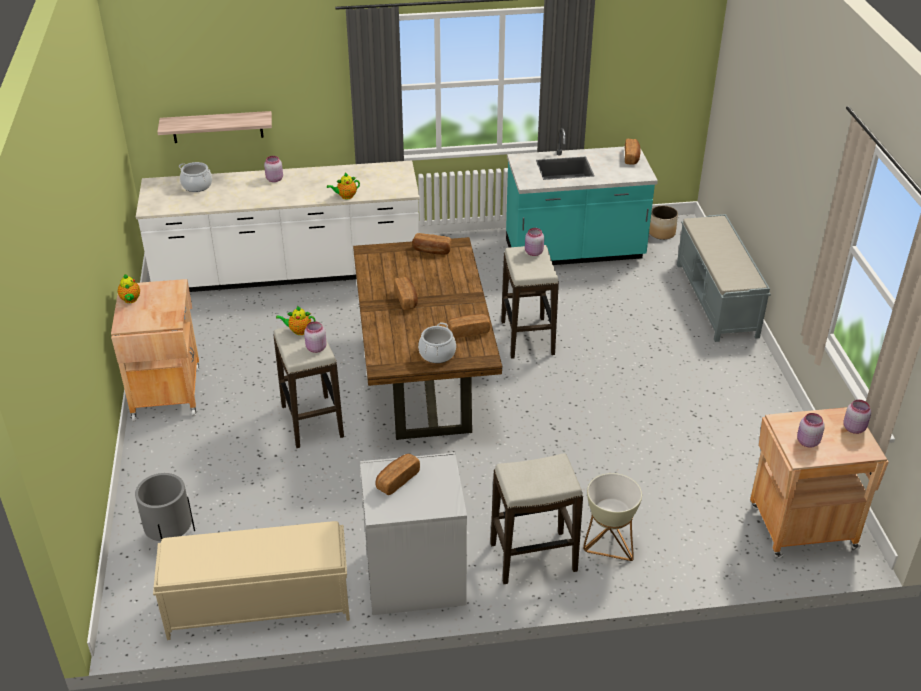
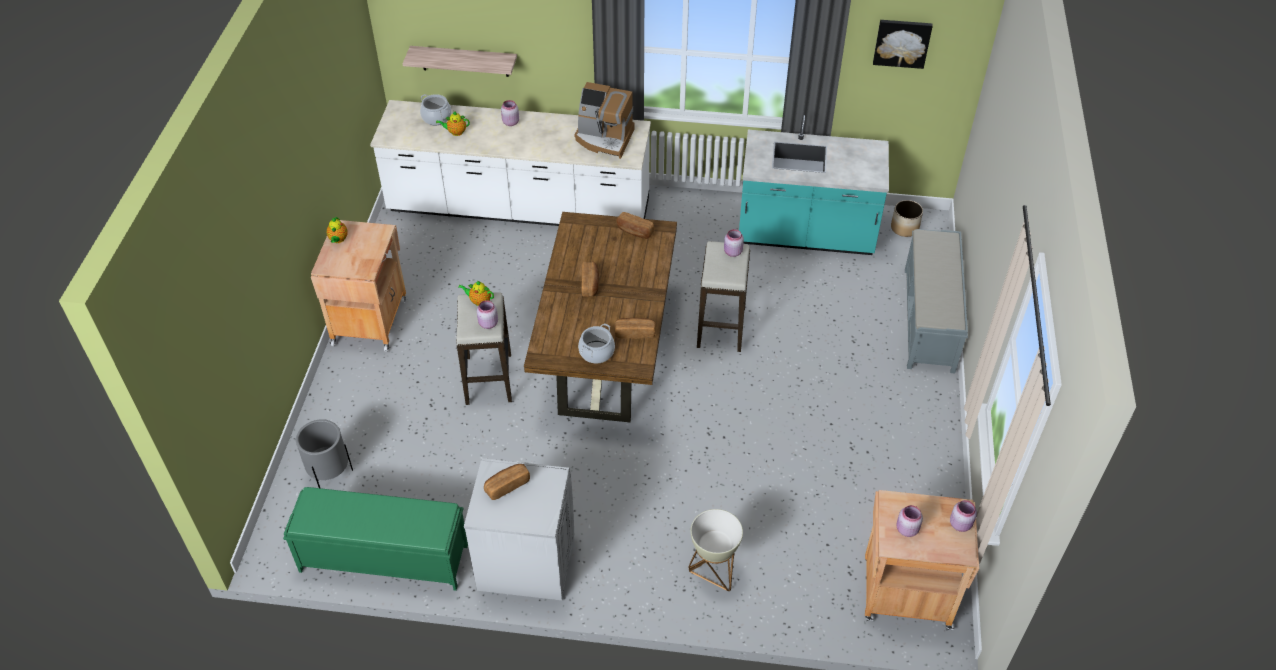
camera: 15 degrees right, 10 degrees up
beige bench [153,521,350,640] -> green bench [283,487,468,591]
teapot [327,172,360,199] -> teapot moved to [436,111,470,136]
stool [490,453,583,584] -> none
bread [625,139,641,165] -> none
none -> coffee machine [575,82,635,159]
none -> picture [873,20,933,69]

